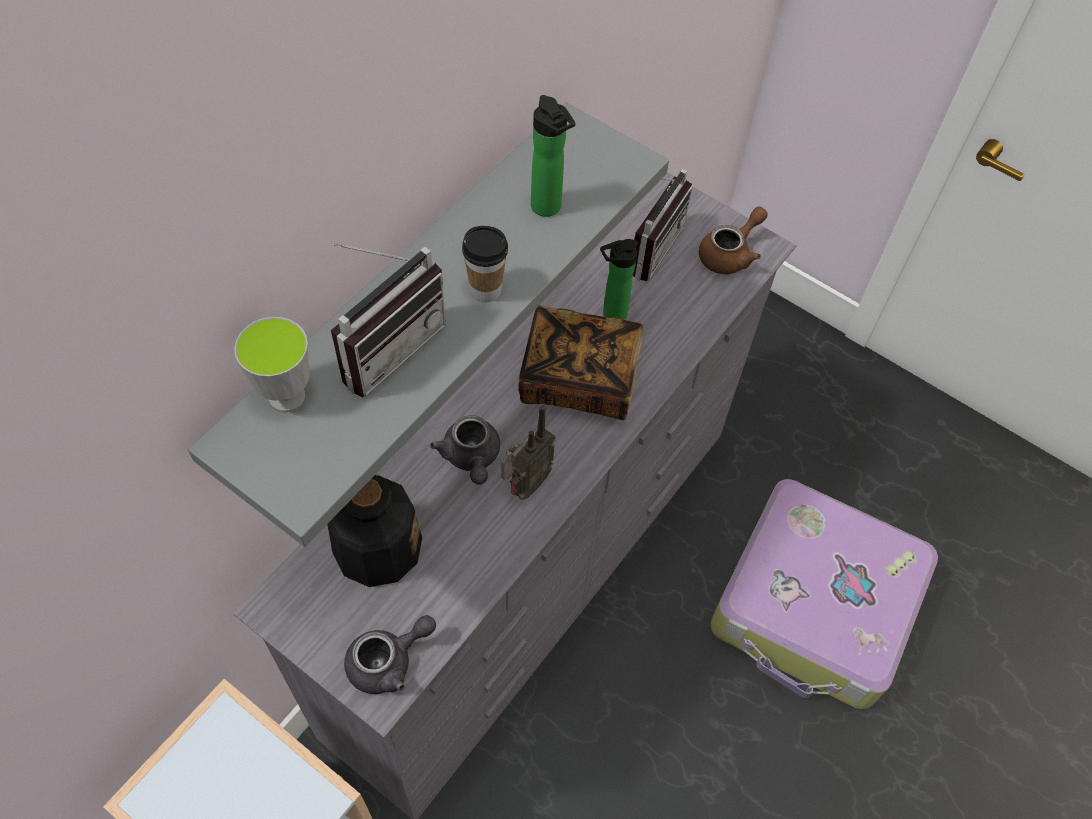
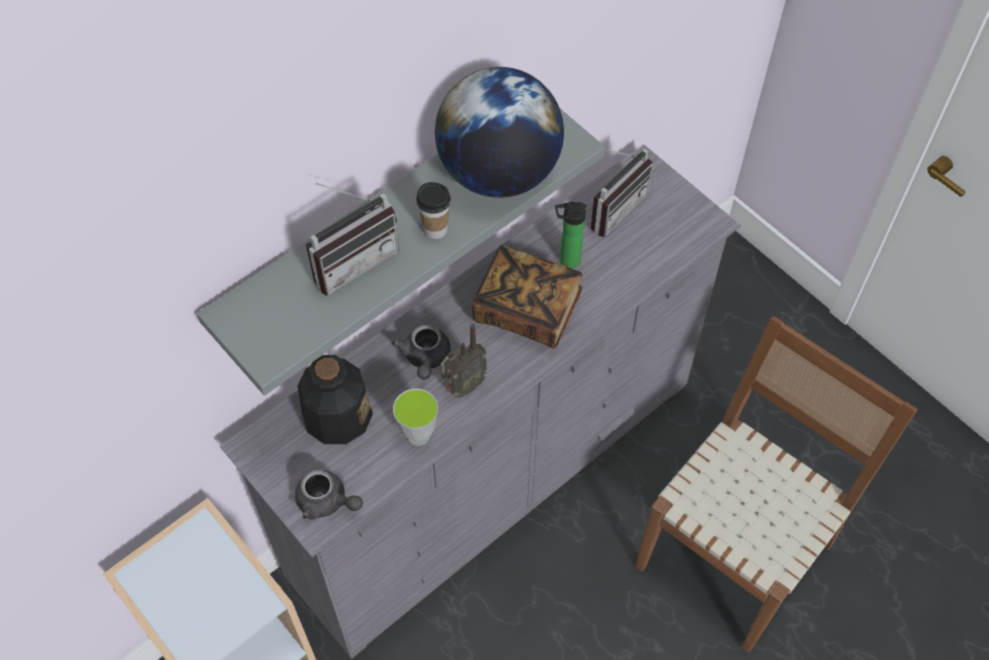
camera: 15 degrees right, 0 degrees up
cup [234,317,309,412] -> cup moved to [393,389,438,446]
grey teapot [344,615,436,694] -> grey teapot turned 45 degrees clockwise [295,470,363,520]
bottle [531,95,575,217] -> globe [435,67,564,198]
brown teapot [699,206,768,274] -> none
suitcase [710,479,938,709] -> chair [636,316,917,652]

